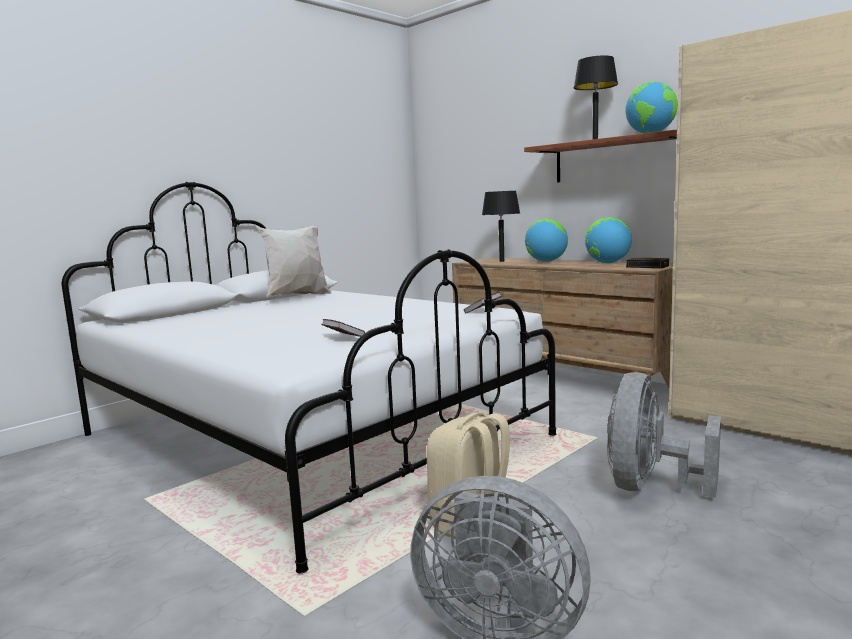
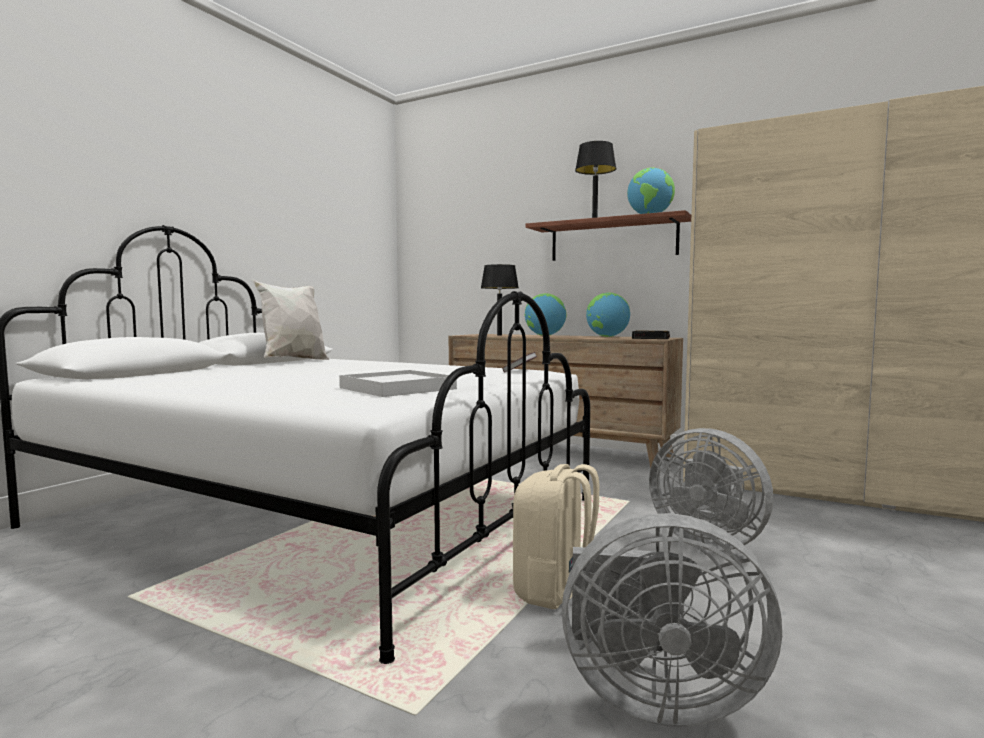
camera: 15 degrees left, 5 degrees down
book [321,319,365,337] -> white tray [339,370,457,397]
grey fan [607,372,721,498] -> grey fan turned 60 degrees counterclockwise [649,428,773,551]

